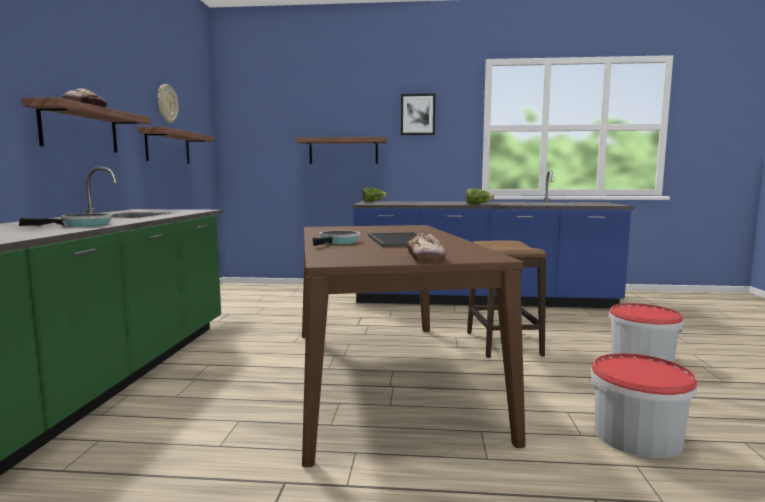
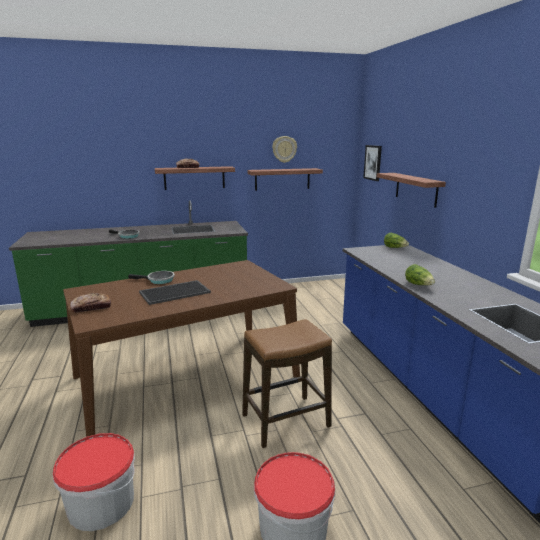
camera: 70 degrees right, 10 degrees up
picture [401,94,435,135] -> picture moved to [363,145,382,181]

